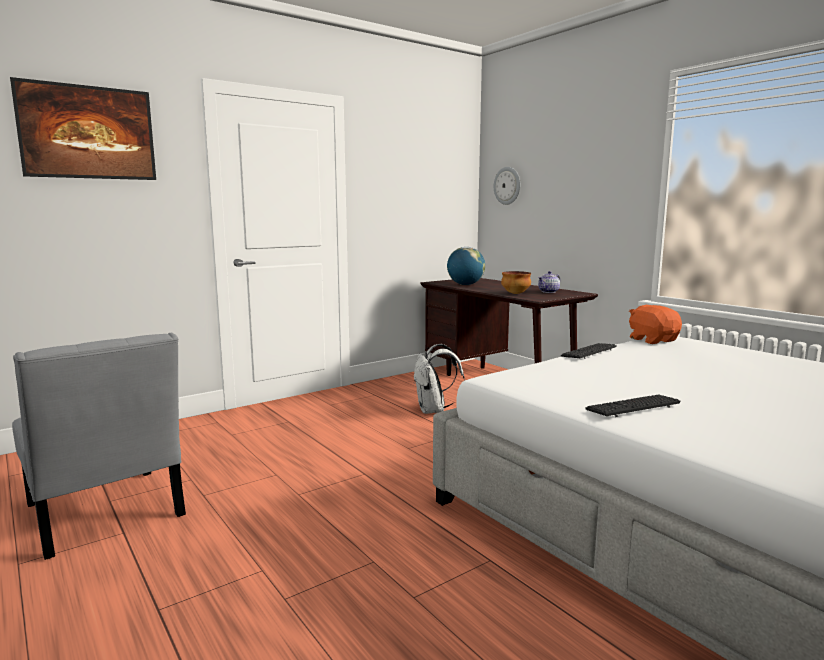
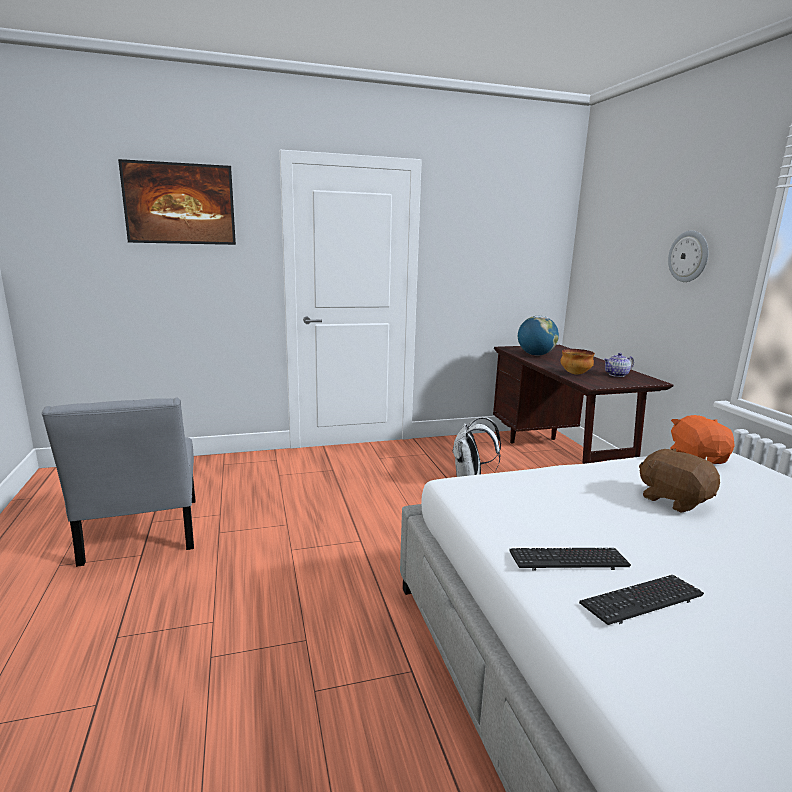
camera: 20 degrees right, 5 degrees up
wall clock [494,167,520,205] -> wall clock moved to [668,231,708,282]
keyboard [561,343,617,359] -> keyboard moved to [579,575,704,625]
none -> brown plush toy [639,449,720,513]

